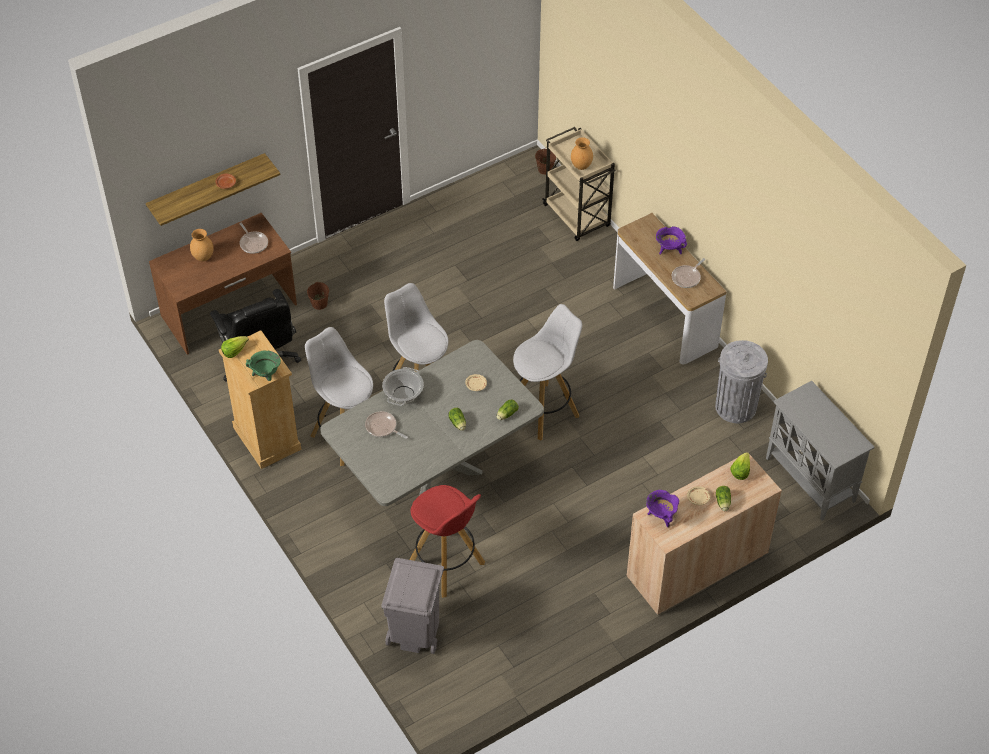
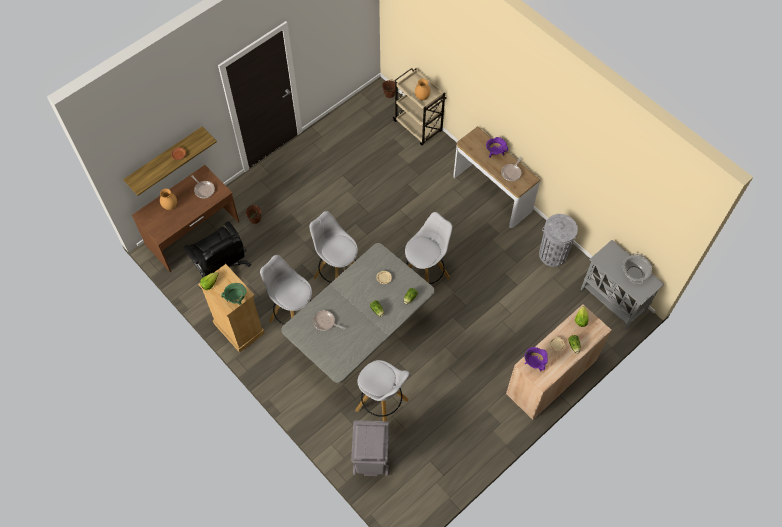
camera: 10 degrees left, 10 degrees up
cooking pot [382,367,424,406] -> cooking pot moved to [623,253,652,284]
red stool [410,485,485,598] -> white stool [356,360,409,421]

